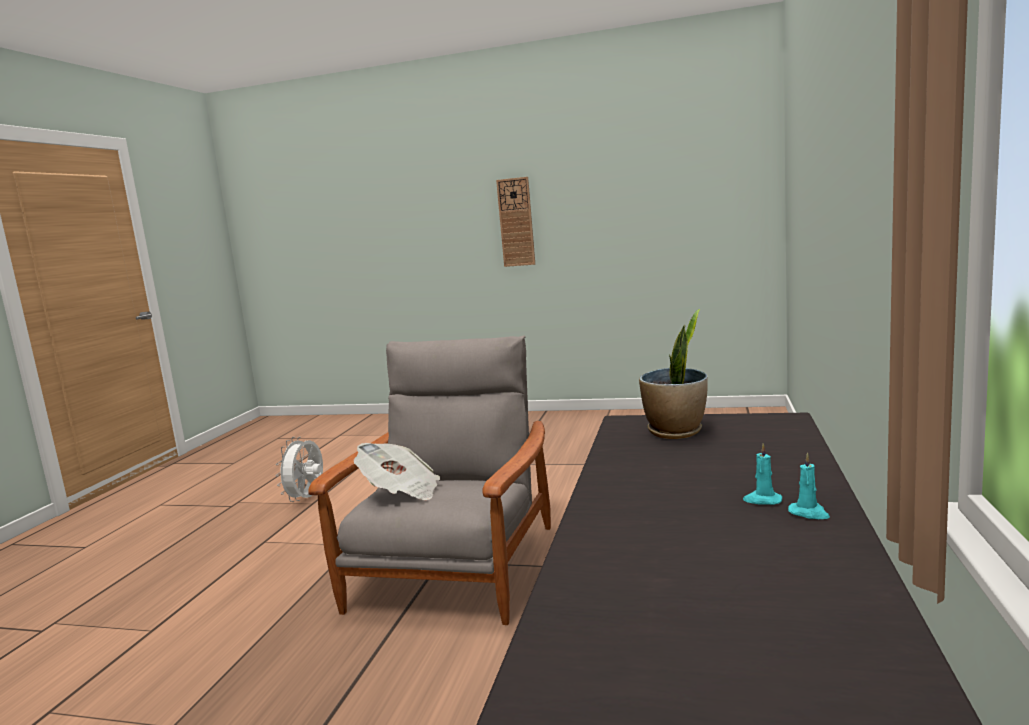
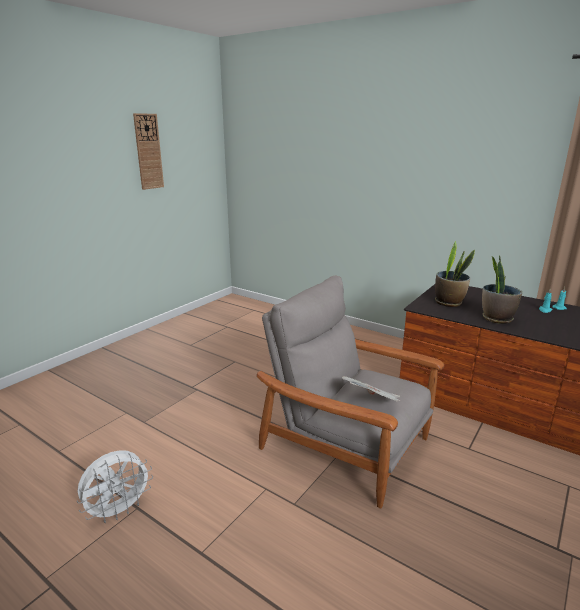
camera: 70 degrees left, 10 degrees up
white fan [275,437,323,502] -> white fan turned 75 degrees counterclockwise [77,450,153,523]
wall clock [496,177,535,267] -> wall clock moved to [133,113,164,190]
none -> potted plant [482,255,522,324]

